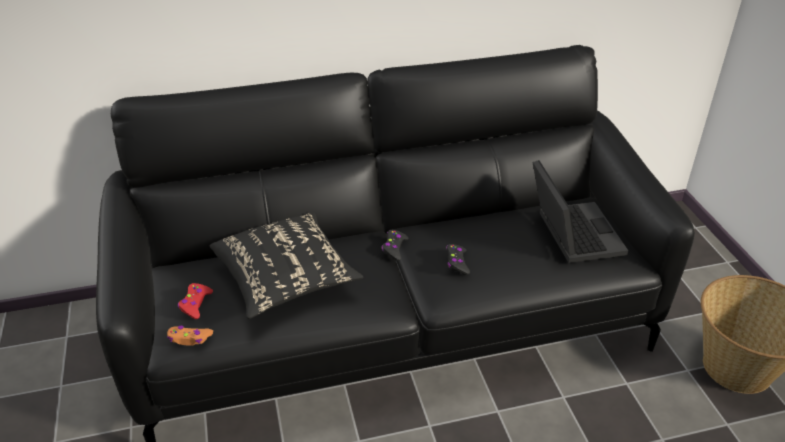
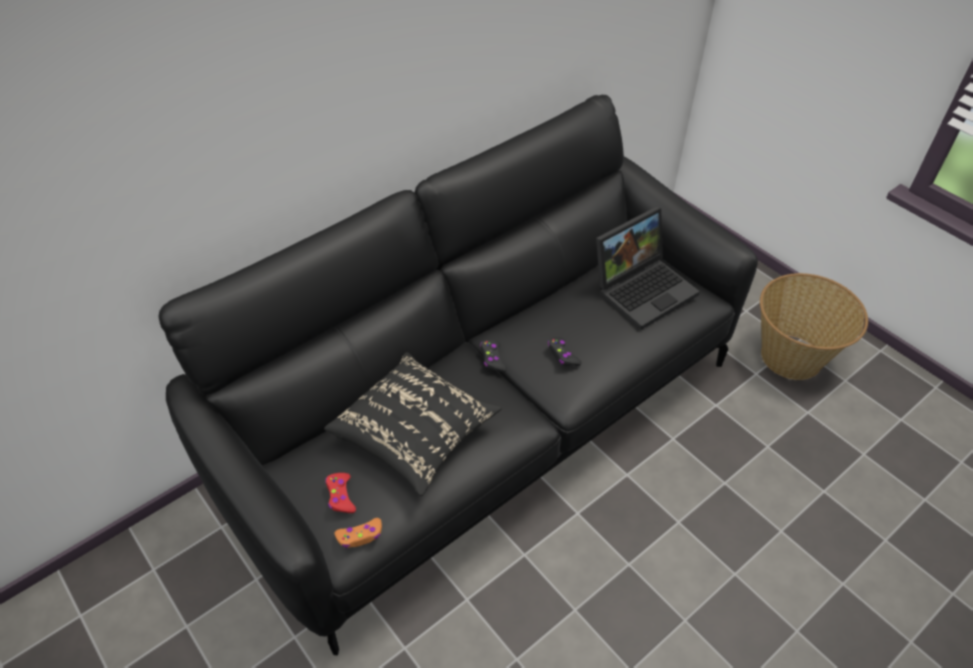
camera: 25 degrees left, 10 degrees up
laptop [533,160,628,263] -> laptop turned 90 degrees clockwise [596,207,700,330]

